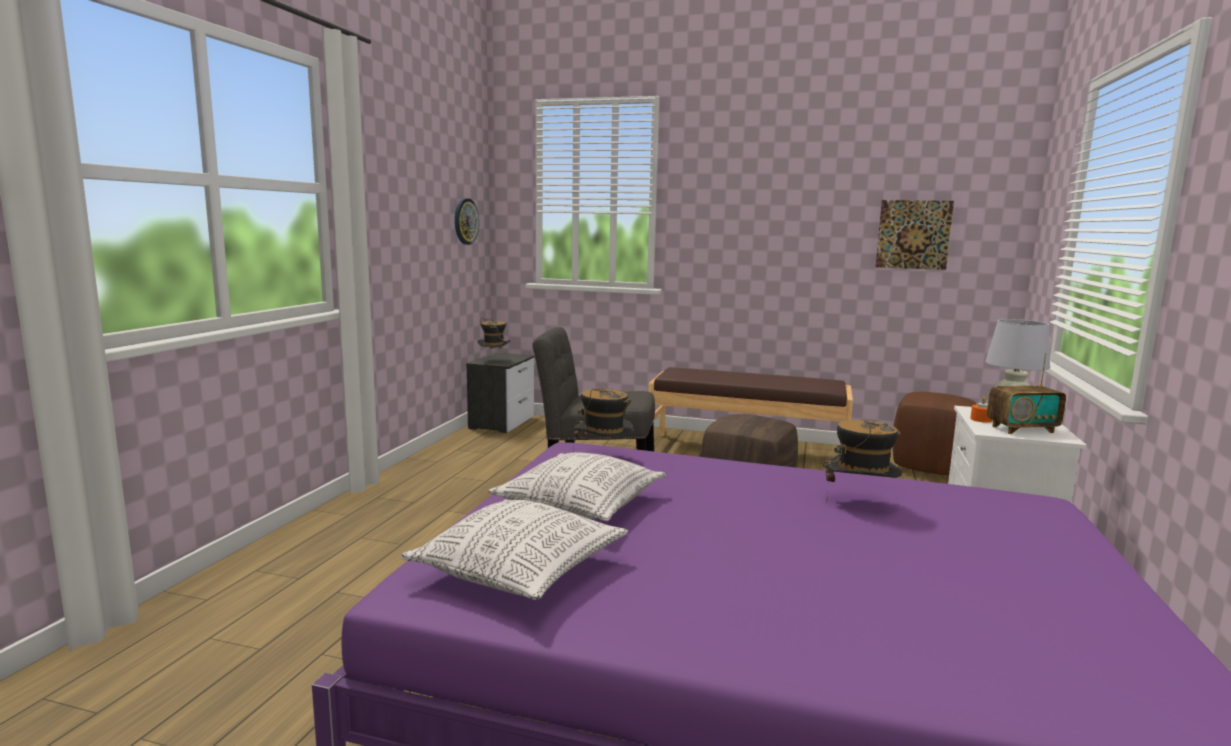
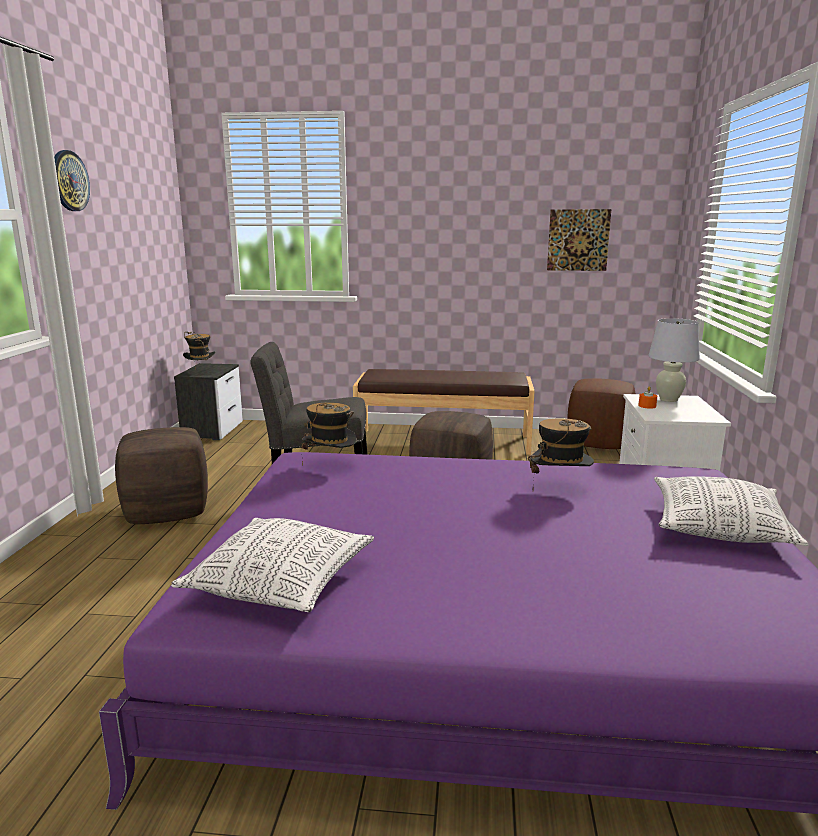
camera: 10 degrees left, 5 degrees up
wall clock [455,198,479,245] -> wall clock moved to [54,150,90,211]
pillow [488,452,666,521] -> pillow moved to [654,476,808,546]
radio [987,353,1066,434] -> none
none -> brown ottoman [115,427,208,524]

